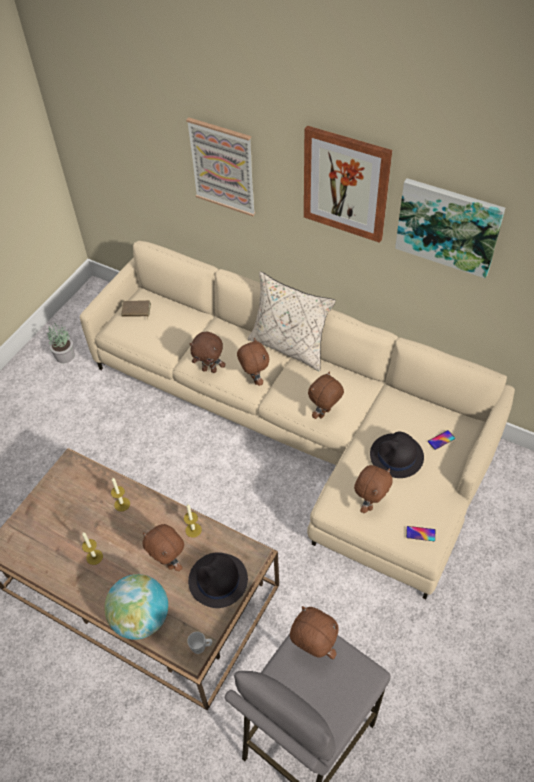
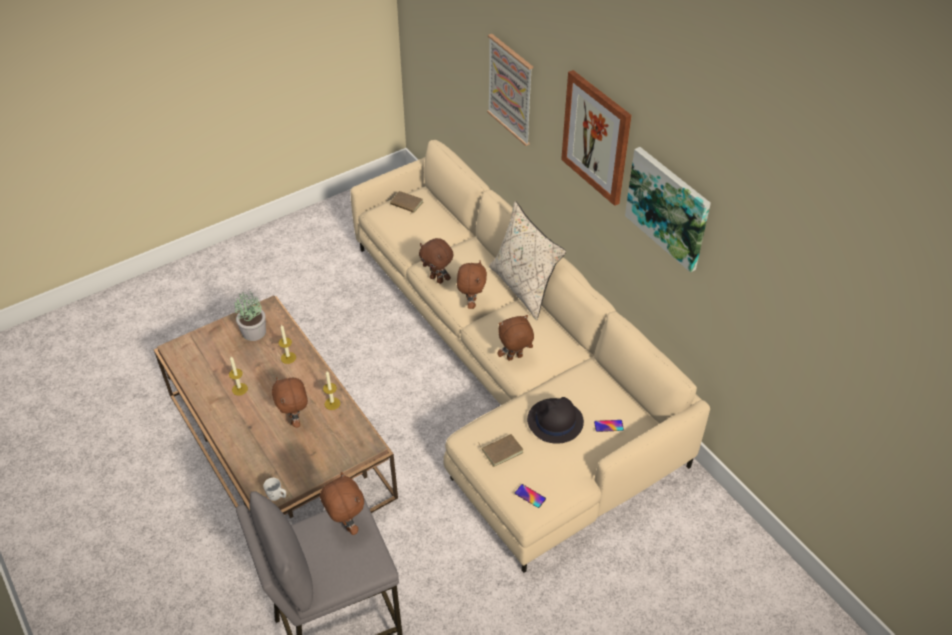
camera: 25 degrees right, 5 degrees down
potted plant [47,323,75,363] -> potted plant moved to [235,291,266,341]
globe [104,574,168,640] -> none
black hat [188,552,248,608] -> none
brown plush toy [354,465,393,513] -> brown book [478,434,524,467]

